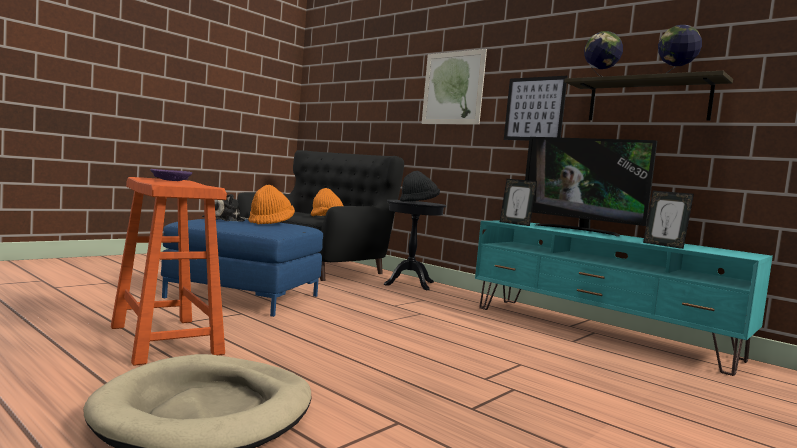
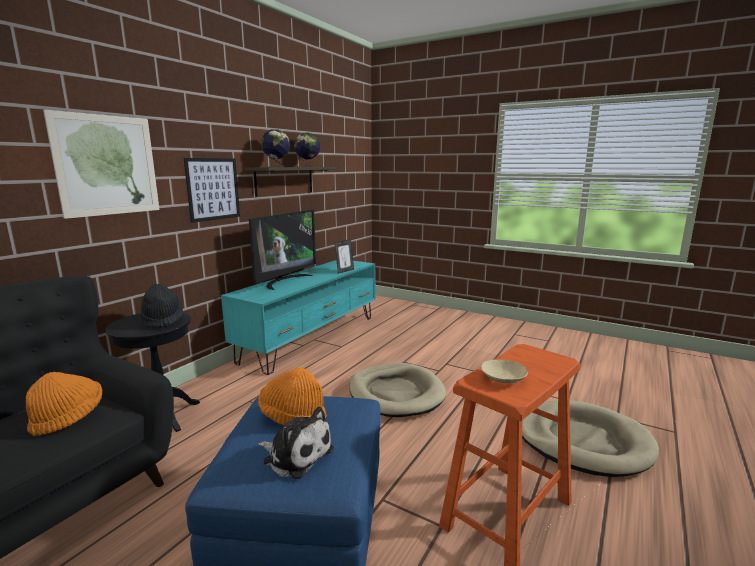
camera: 100 degrees left, 10 degrees up
purple bowl [150,169,192,181] -> beige bowl [481,360,528,384]
picture frame [500,179,537,226] -> none
none -> beige dog bed [349,363,446,417]

